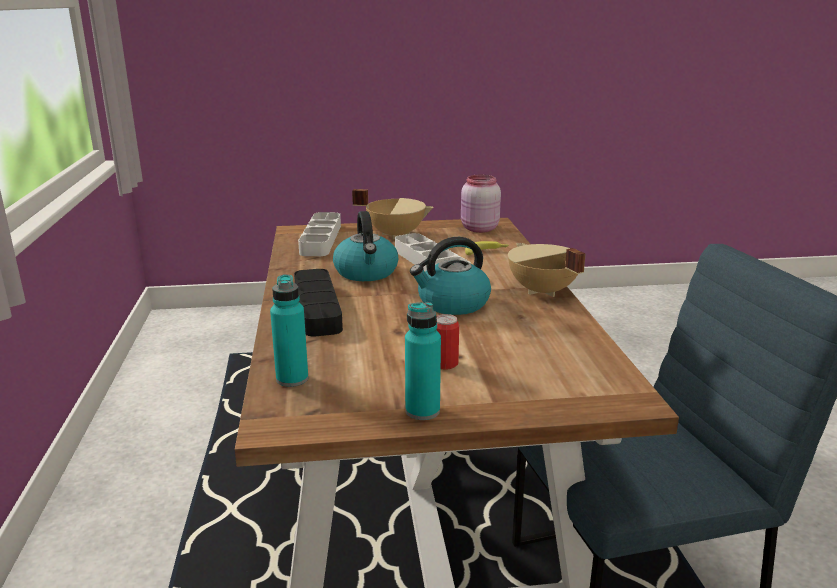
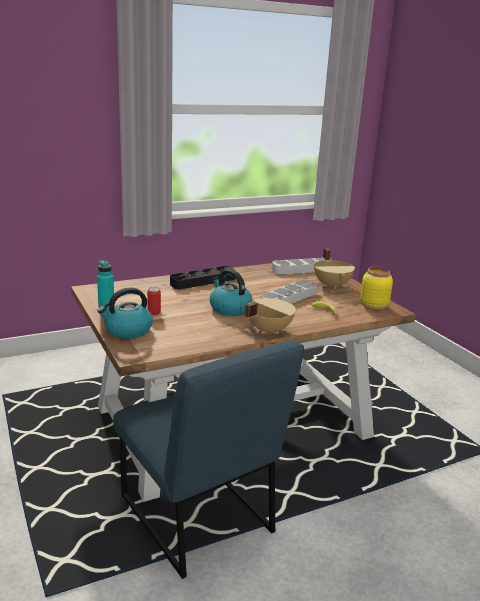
camera: 70 degrees right, 0 degrees up
turquoise bottle [270,274,308,387] -> none
kettle [333,211,398,281] -> kettle moved to [97,287,153,339]
pink jar [461,175,501,233] -> yellow jar [360,266,393,310]

